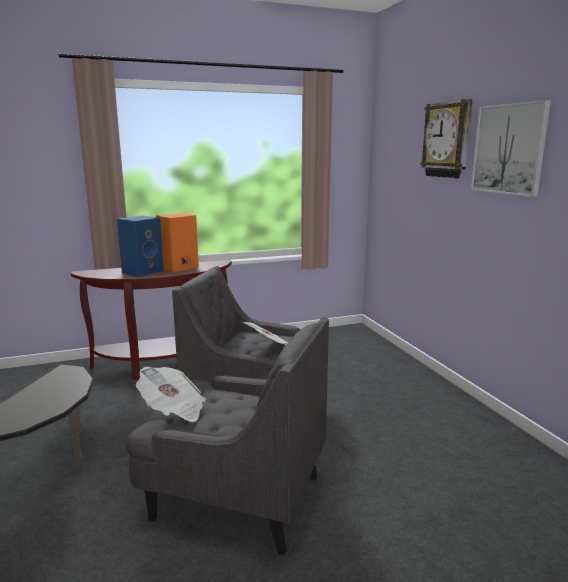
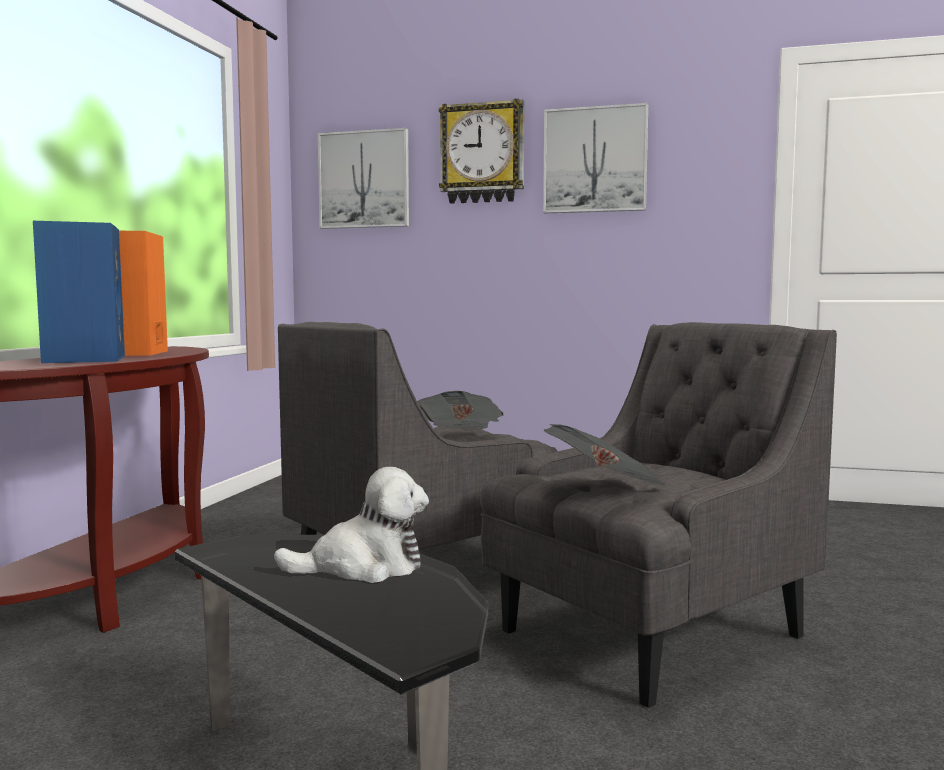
camera: 55 degrees left, 10 degrees down
none -> plush toy [274,467,429,583]
none -> picture [318,128,409,229]

